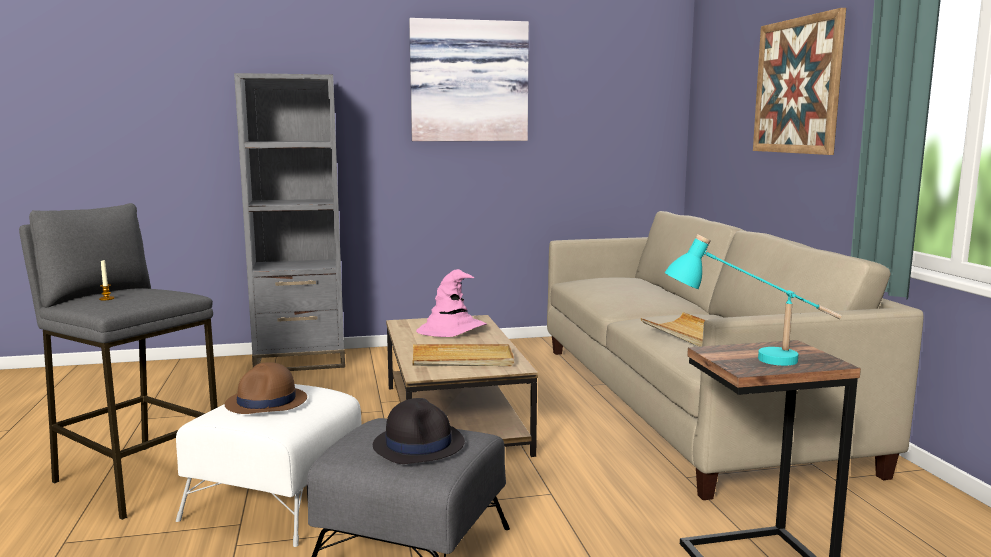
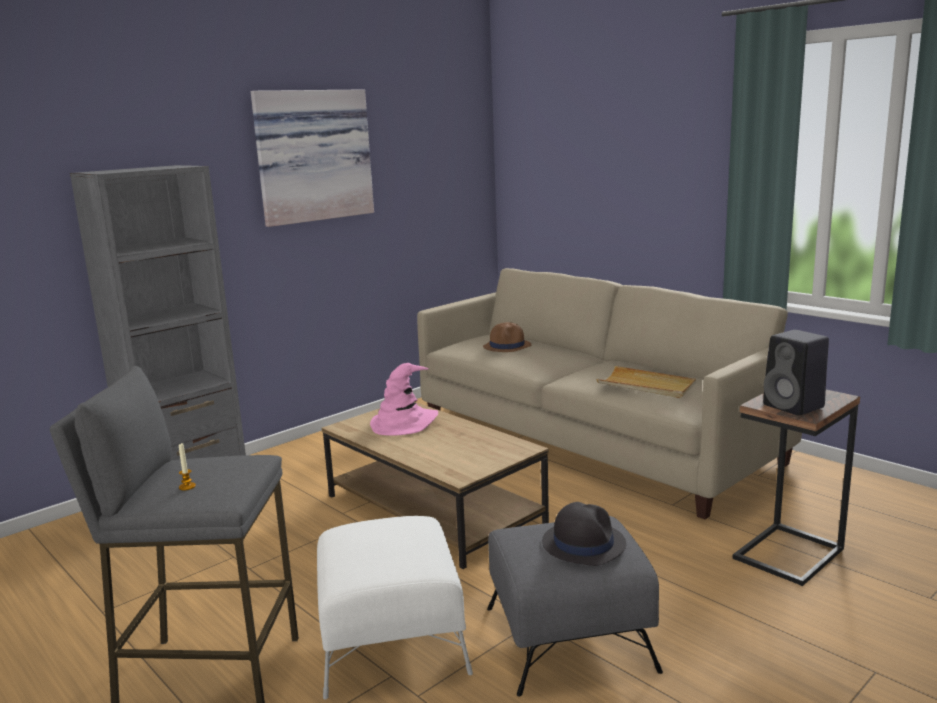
camera: 30 degrees left, 5 degrees up
brown hat [225,362,307,414] -> brown hat moved to [483,322,531,352]
beige tray [412,344,514,366] -> none
turquoise table lamp [664,234,842,366] -> black speaker [763,330,829,416]
picture [753,8,846,155] -> none

